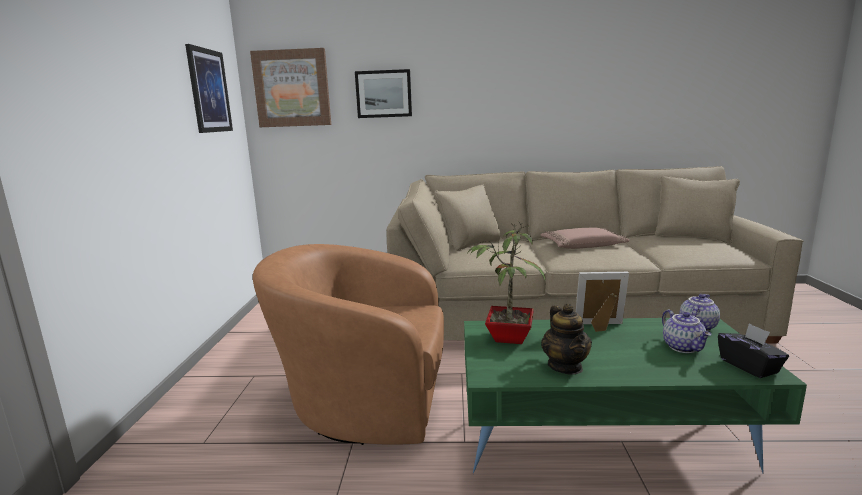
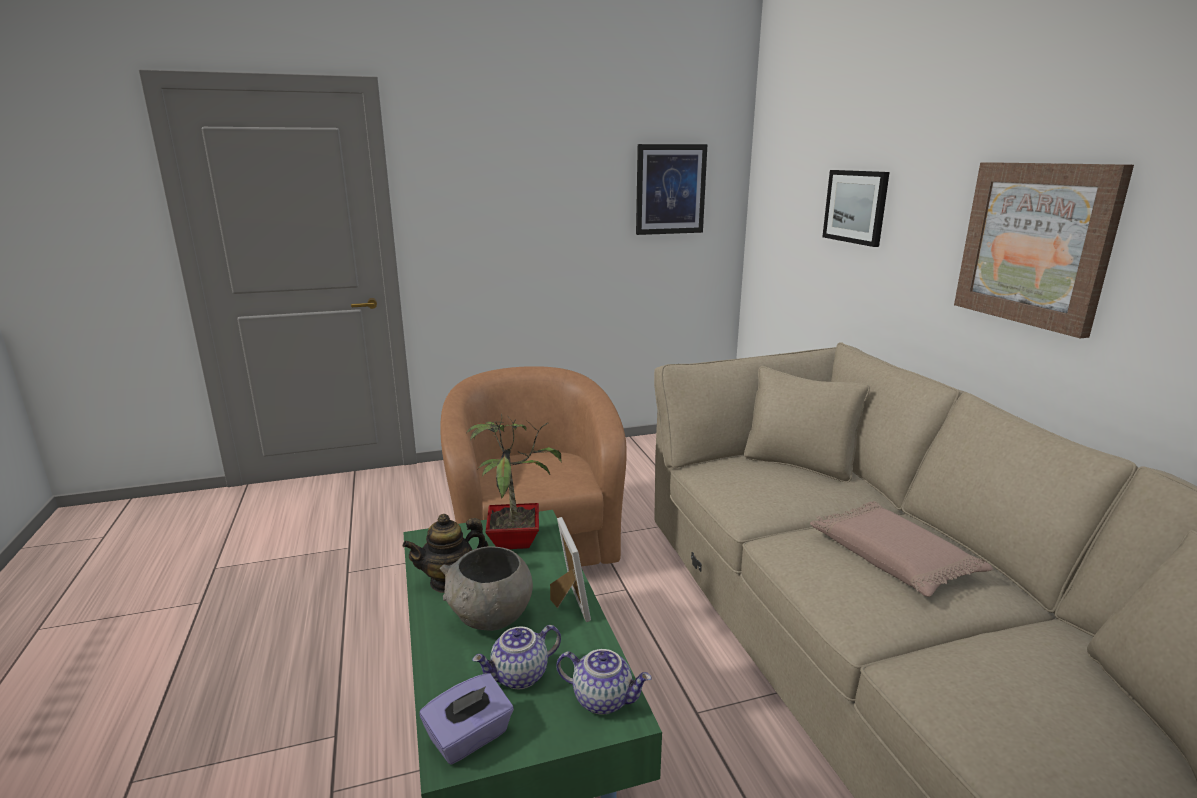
camera: 70 degrees right, 5 degrees up
picture [250,48,331,127] -> picture moved to [954,162,1134,338]
black tissue box [718,323,789,378] -> purple tissue box [420,673,514,765]
none -> grey bowl [440,546,533,631]

